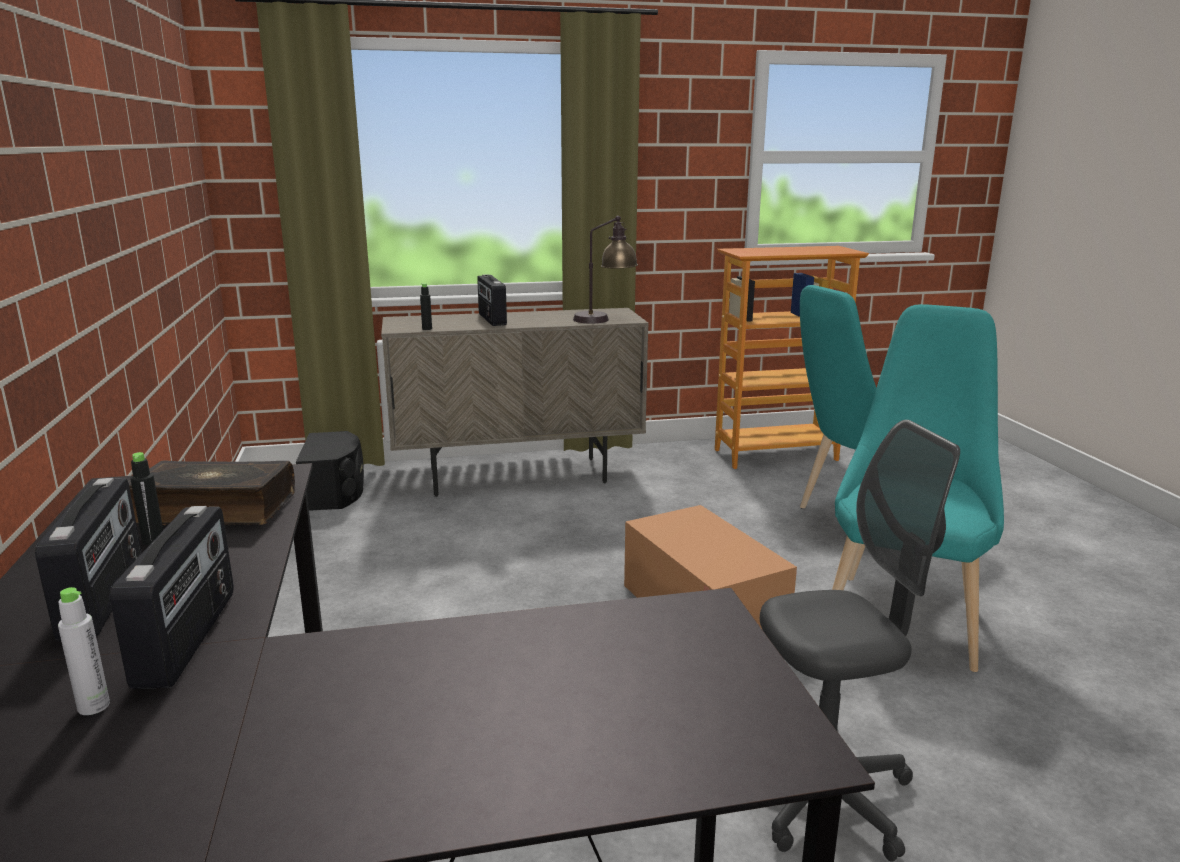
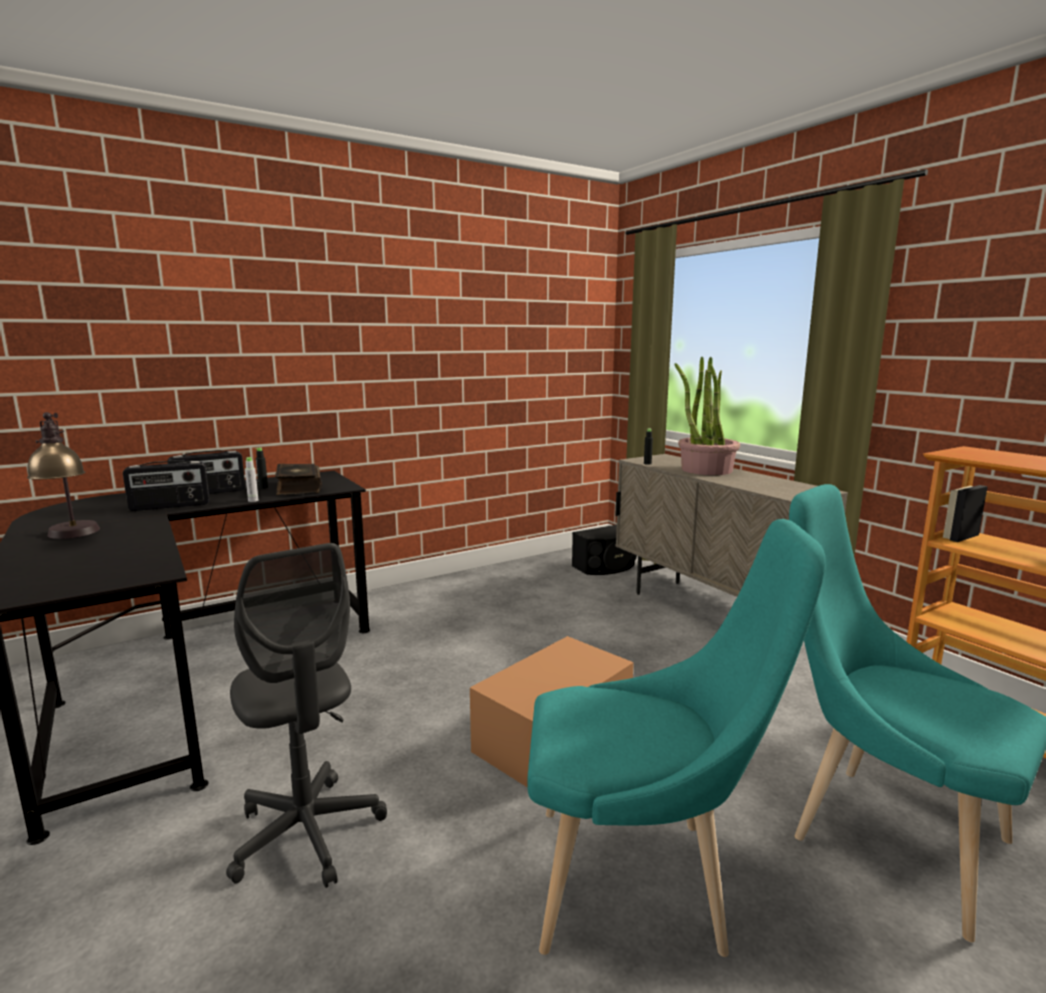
camera: 70 degrees right, 5 degrees down
grey bottle [58,587,110,715] -> grey bottle moved to [245,457,258,502]
radio [477,274,507,326] -> potted plant [675,357,740,475]
table lamp [573,216,638,324] -> table lamp moved to [27,412,100,539]

